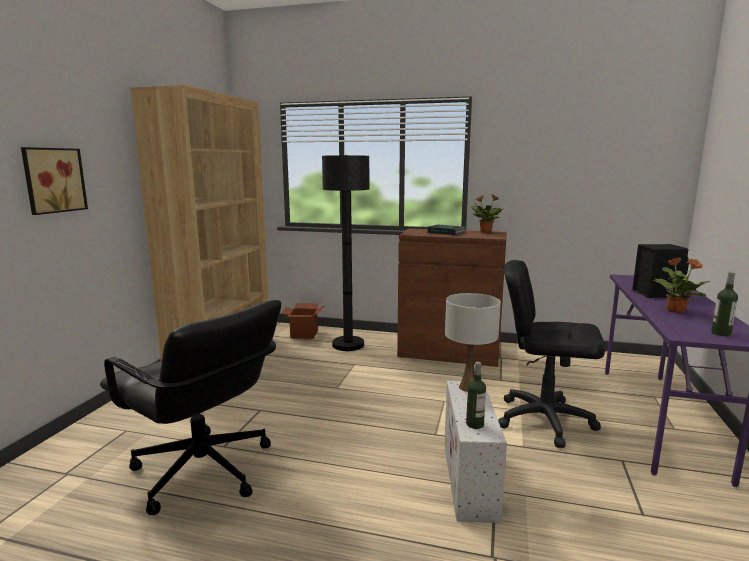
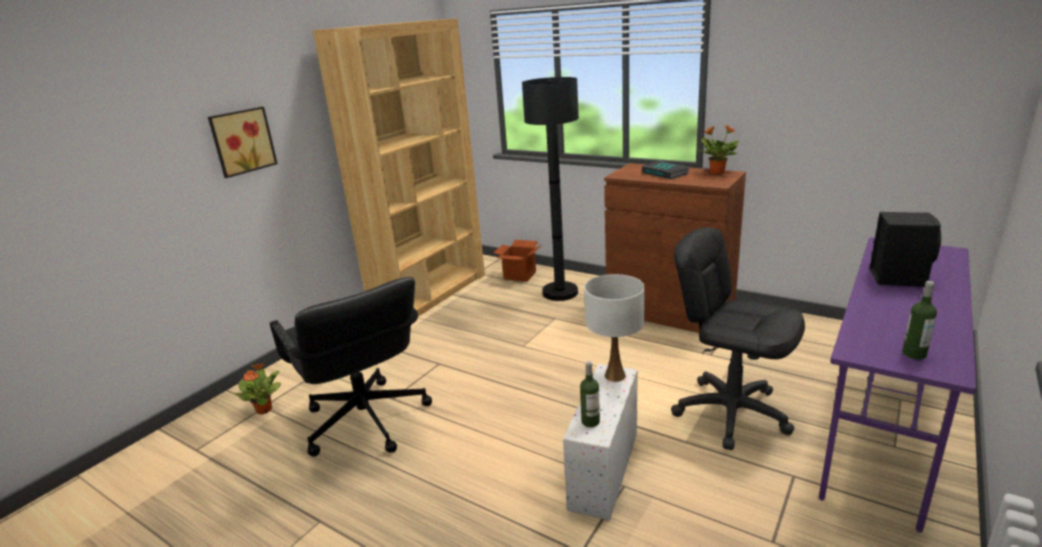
camera: 20 degrees right, 10 degrees up
potted plant [653,258,710,313] -> potted plant moved to [234,363,281,414]

